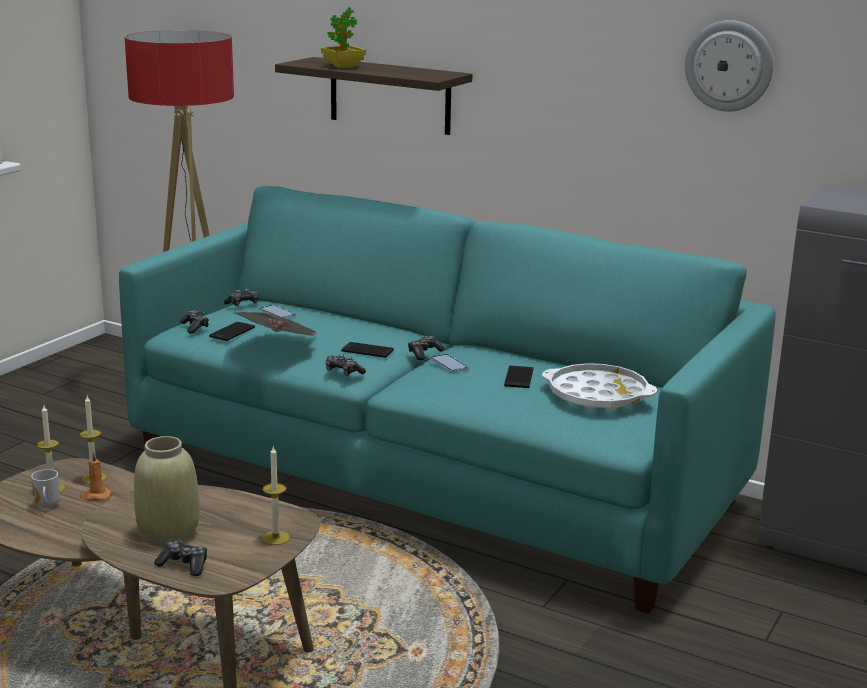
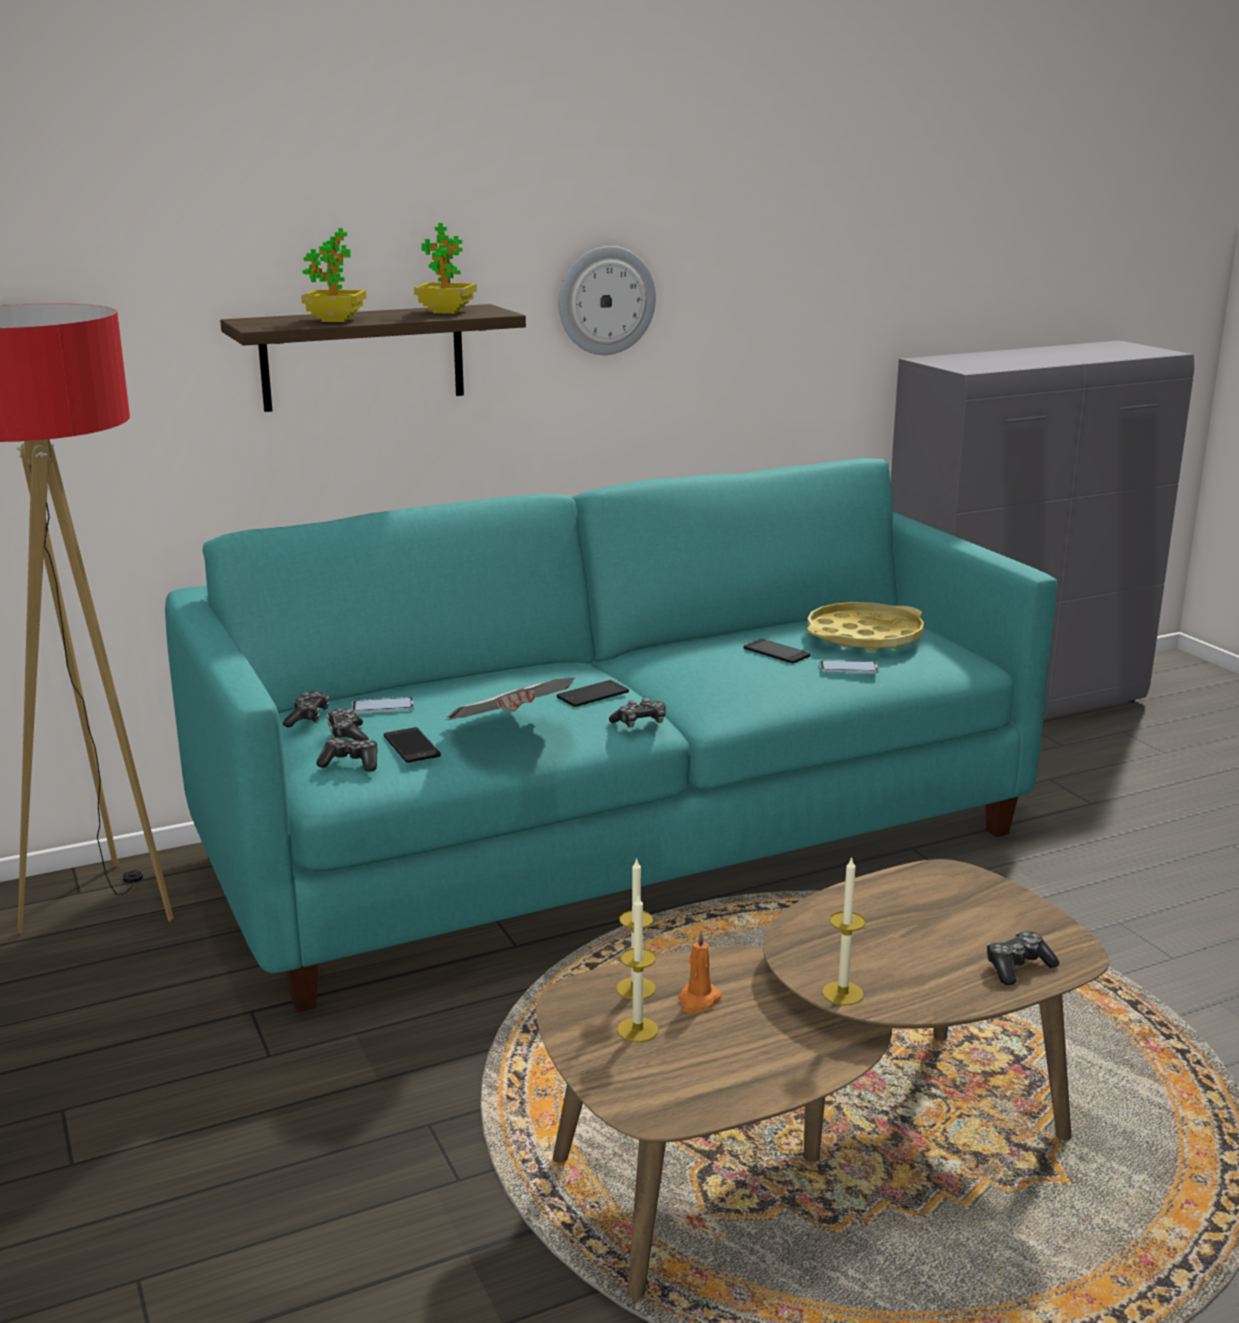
camera: 55 degrees left, 0 degrees up
mug [31,469,60,508] -> none
beige vase [134,436,200,545] -> none
candle [262,446,290,545] -> candle moved to [822,857,866,1005]
game controller [408,336,445,360] -> game controller moved to [327,708,369,741]
phone [430,354,469,373] -> phone moved to [820,660,879,673]
white tray [542,363,657,411] -> yellow tray [807,602,924,651]
wall clock [685,20,773,112] -> wall clock moved to [559,246,656,355]
none -> potted plant [414,223,477,314]

